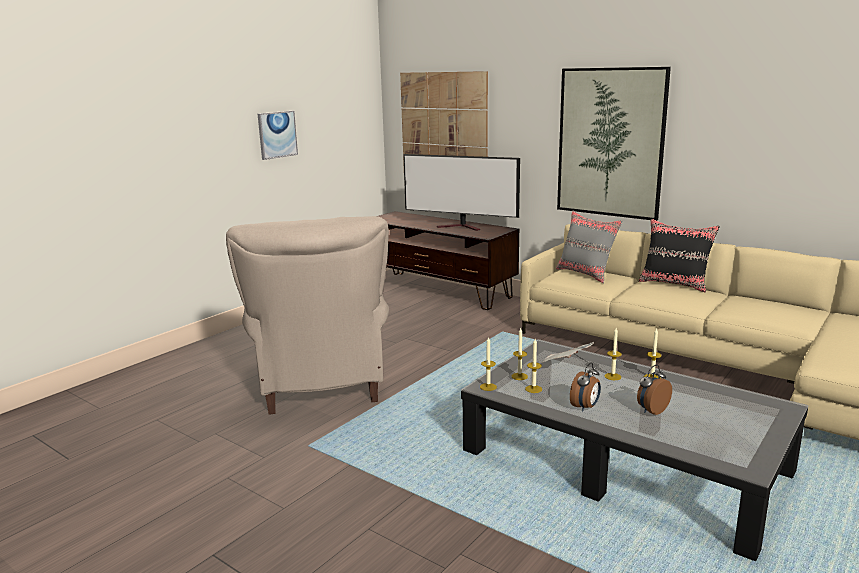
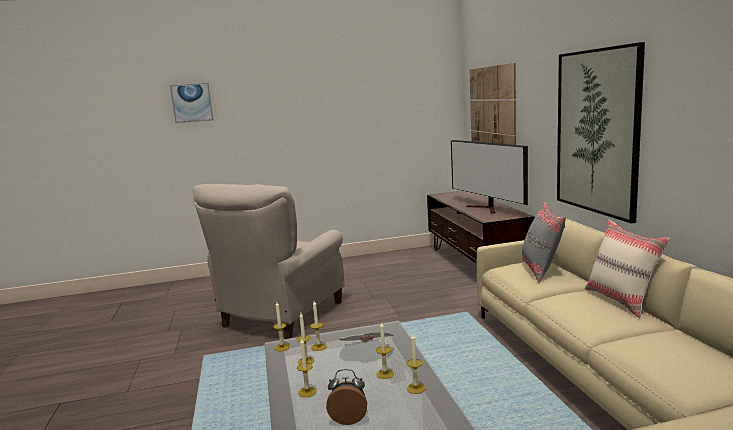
camera: 40 degrees right, 5 degrees down
picture [258,111,298,160] -> picture moved to [170,83,213,123]
alarm clock [570,363,601,412] -> candle [297,339,317,397]
black pillow [639,219,720,293] -> beige pillow [585,220,670,318]

